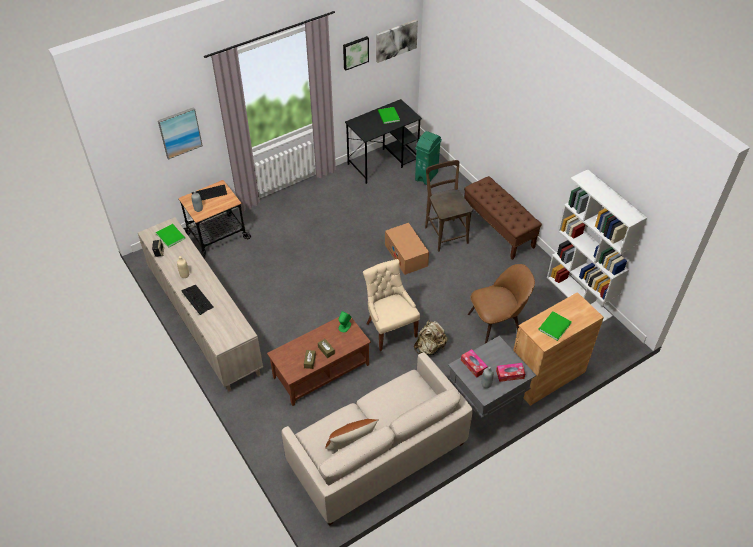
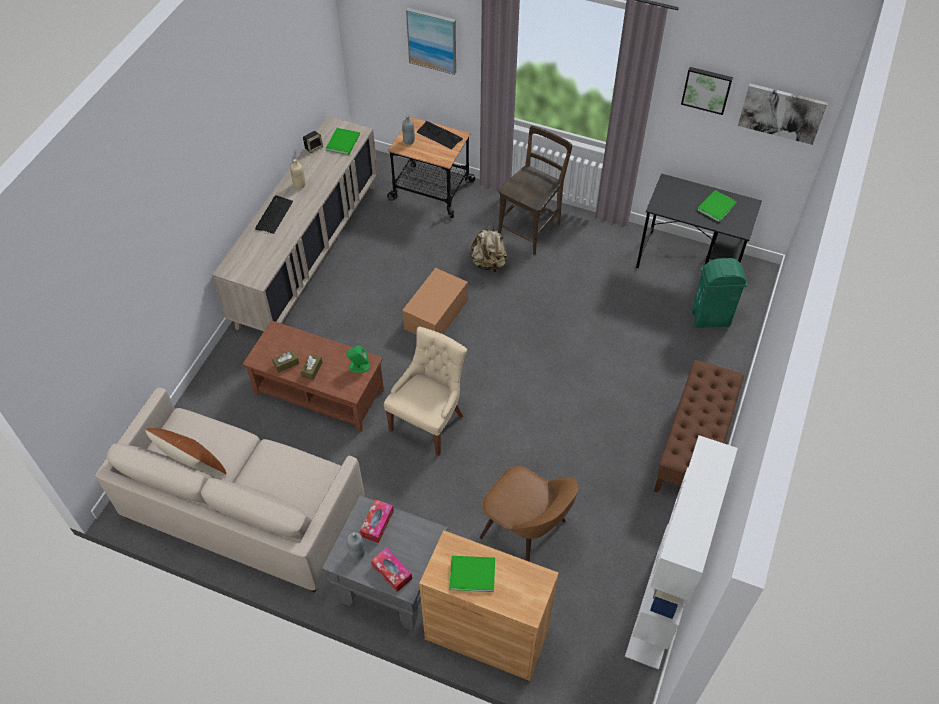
camera: 55 degrees right, 5 degrees up
cardboard box [385,223,429,275] -> cardboard box moved to [402,268,468,335]
beige backpack [414,320,448,355] -> beige backpack moved to [469,225,508,273]
brown chair [425,160,473,252] -> brown chair moved to [498,126,572,255]

